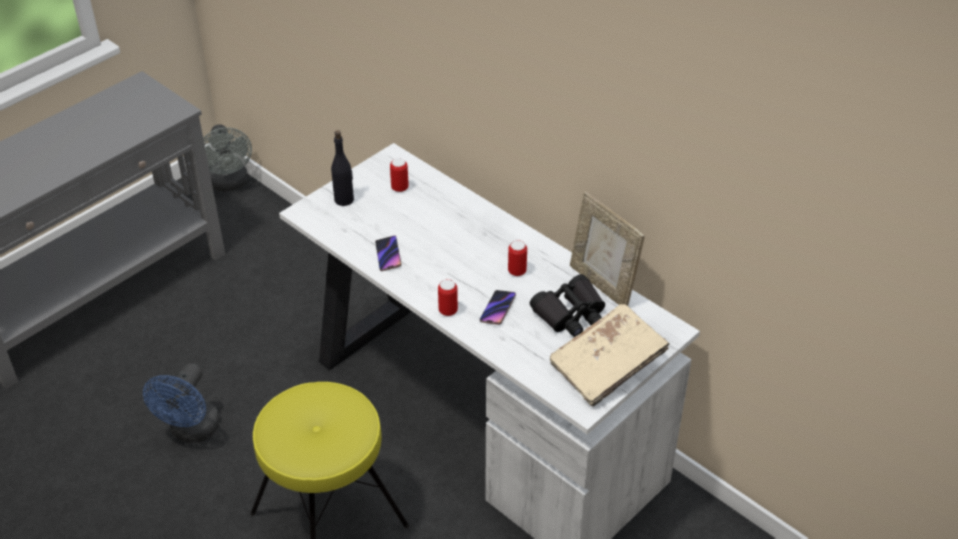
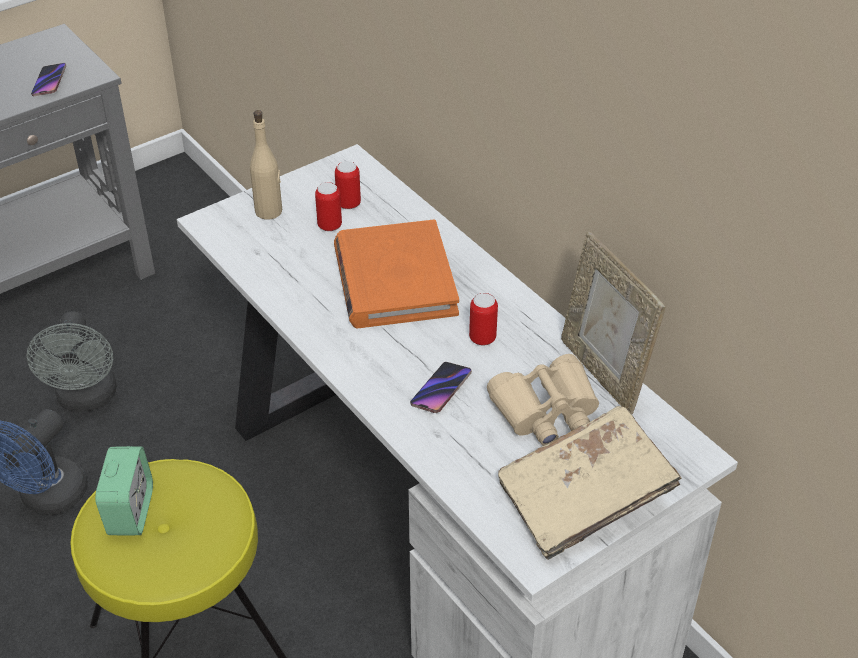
camera: 10 degrees right, 0 degrees up
grey fan [203,124,252,192] -> grey fan moved to [27,311,117,412]
black bottle [331,130,354,206] -> beige bottle [250,110,282,220]
phone [375,236,402,271] -> phone moved to [31,63,66,96]
can [438,279,458,316] -> can moved to [315,182,342,231]
black binoculars [530,274,605,337] -> beige binoculars [487,354,599,446]
none -> alarm clock [95,446,153,536]
none -> orange book [334,220,459,328]

